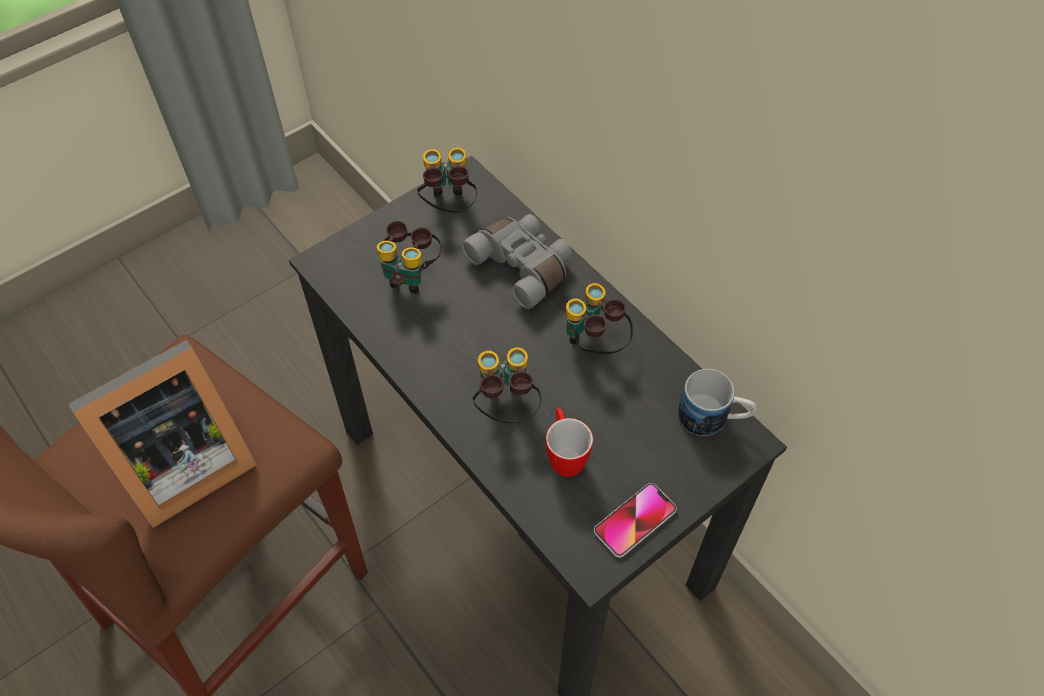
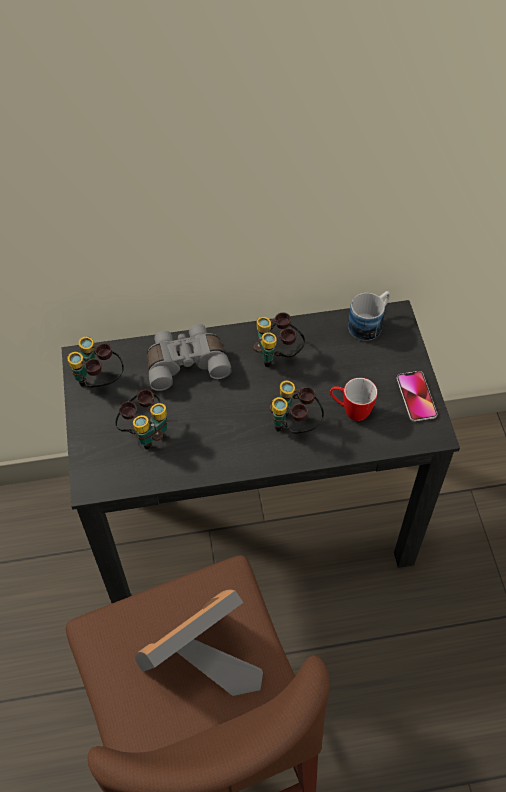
camera: 60 degrees left, 0 degrees up
picture frame [69,340,257,528] -> picture frame turned 120 degrees counterclockwise [135,589,263,696]

